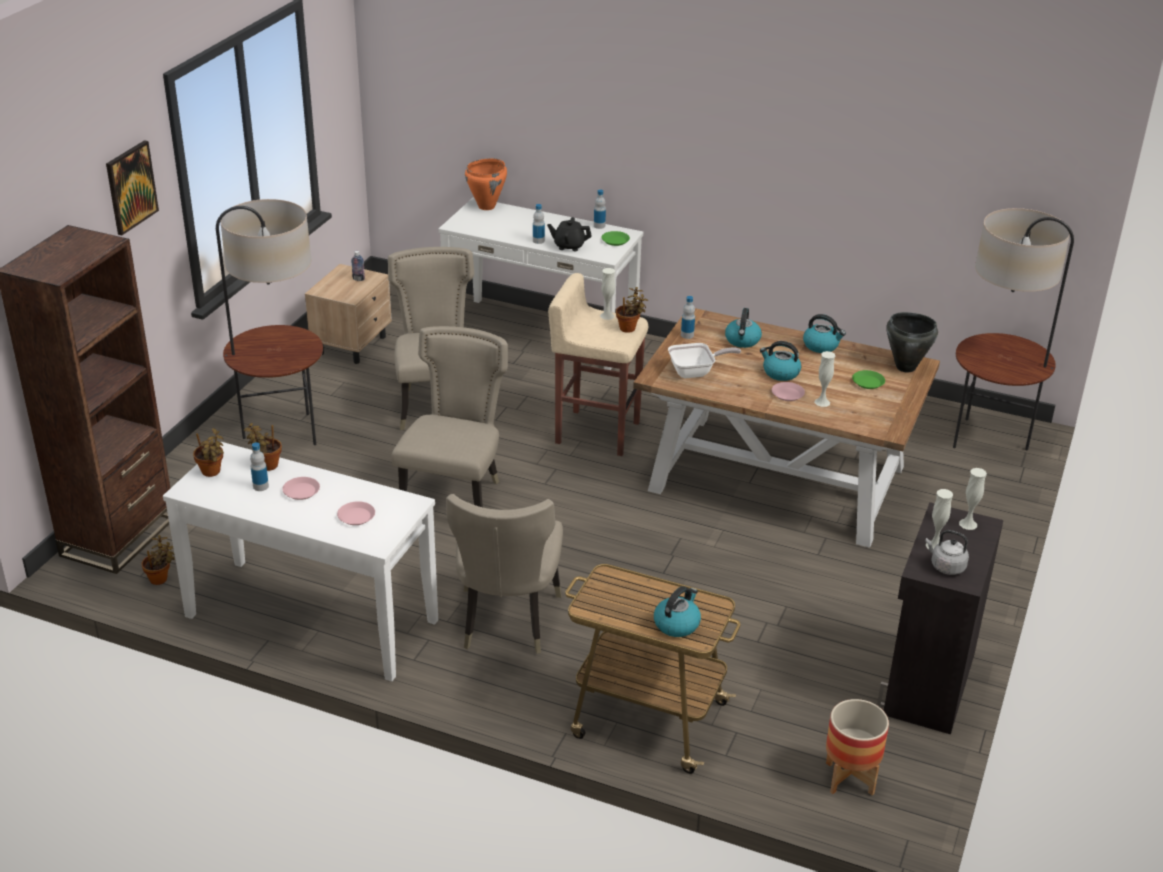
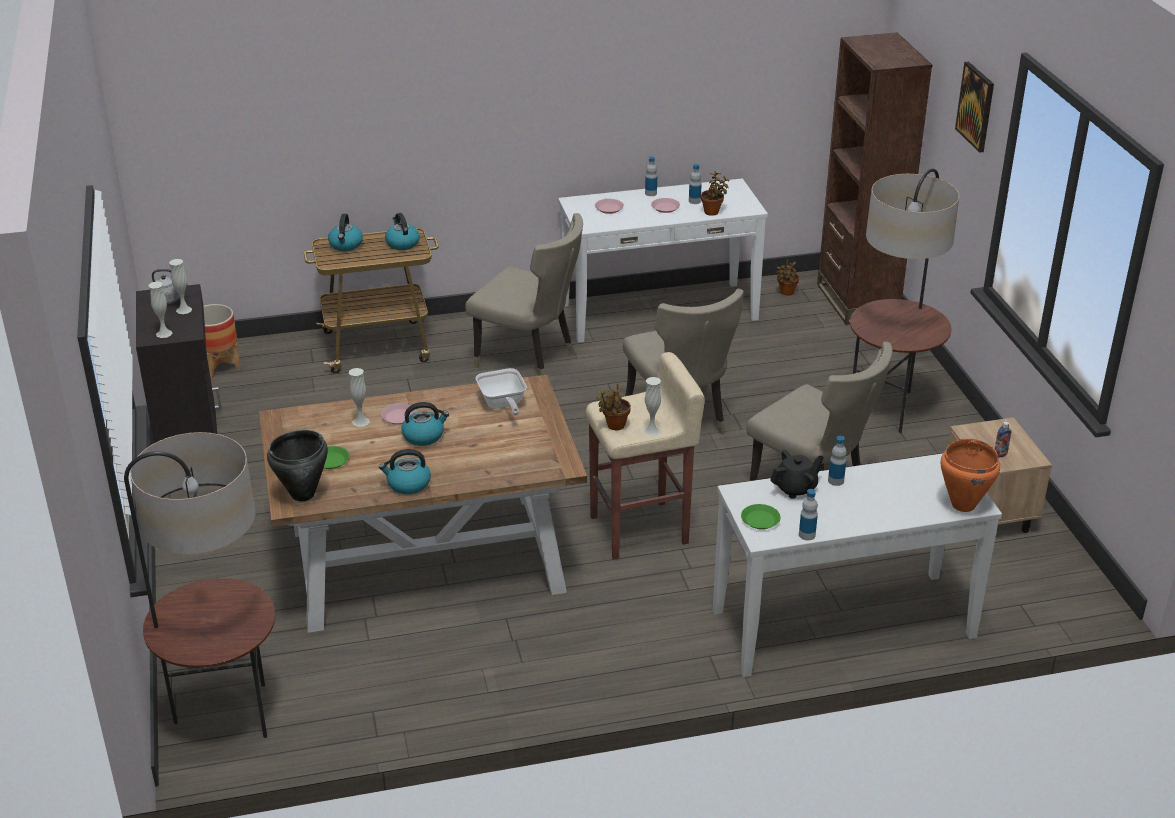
camera: 145 degrees right, 0 degrees up
potted plant [193,428,224,477] -> none
beige chair [446,494,563,654] -> beige chair turned 150 degrees clockwise [465,213,583,375]
frying pan [668,343,741,378] -> frying pan turned 60 degrees counterclockwise [476,368,527,415]
bottle [681,296,695,339] -> bottle moved to [645,156,657,196]
kettle [725,308,762,348] -> kettle moved to [385,213,420,250]

